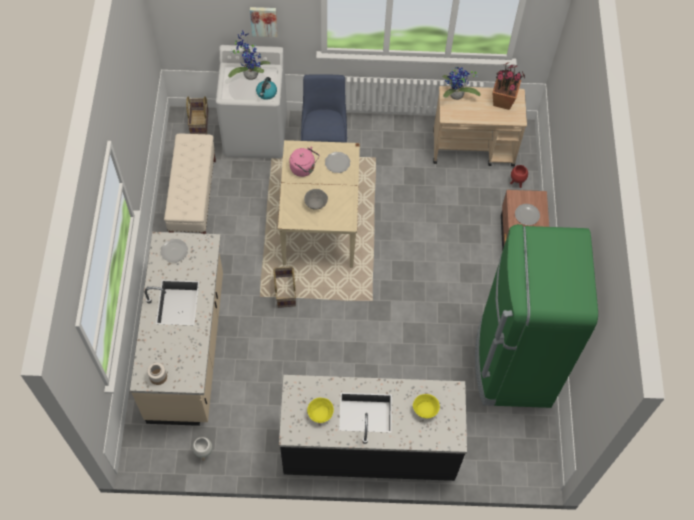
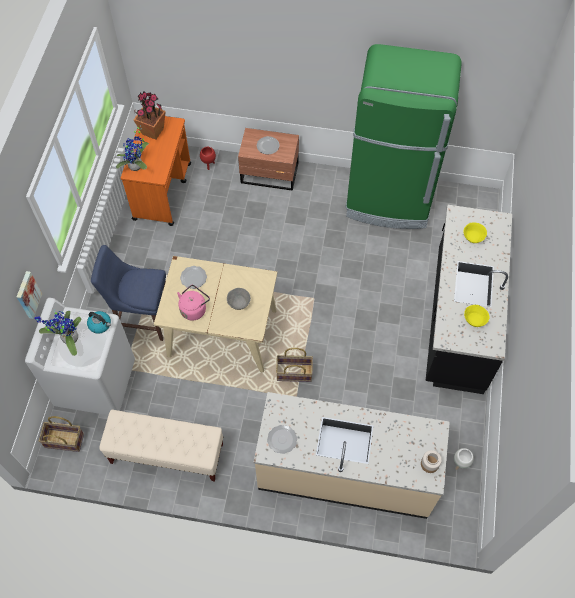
camera: 80 degrees left, 0 degrees up
beige cart [433,86,527,166] -> orange cart [121,116,191,226]

